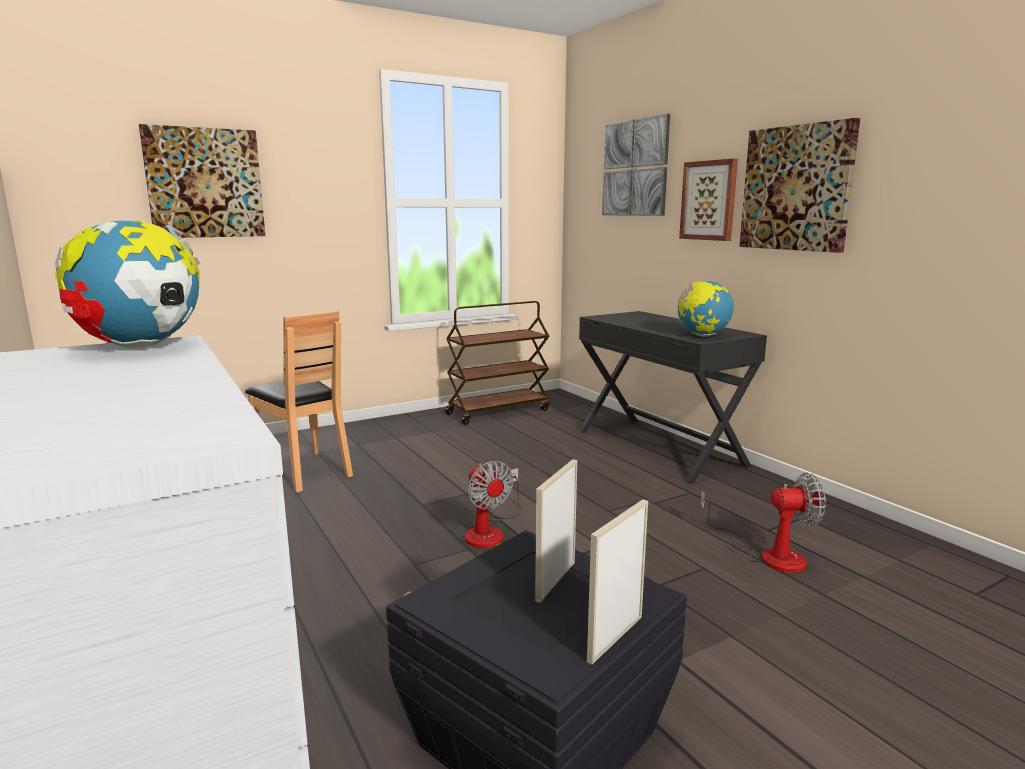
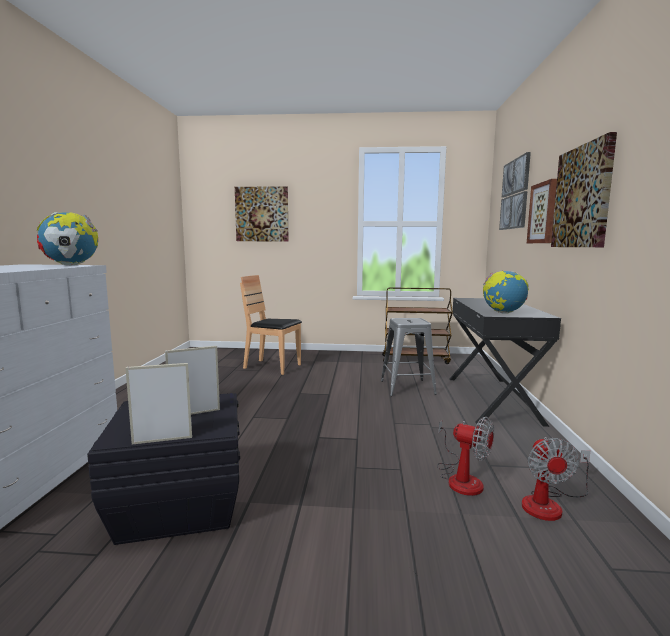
camera: 35 degrees right, 5 degrees down
brown chair [245,310,353,493] -> brown chair turned 120 degrees clockwise [240,275,302,375]
fan [465,461,521,548] -> fan moved to [522,437,590,521]
none -> grey stool [381,318,437,396]

